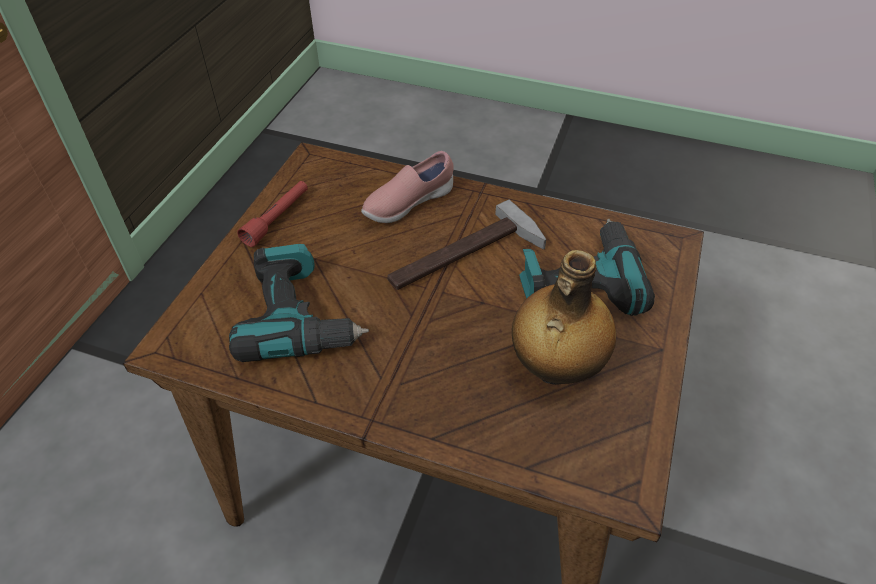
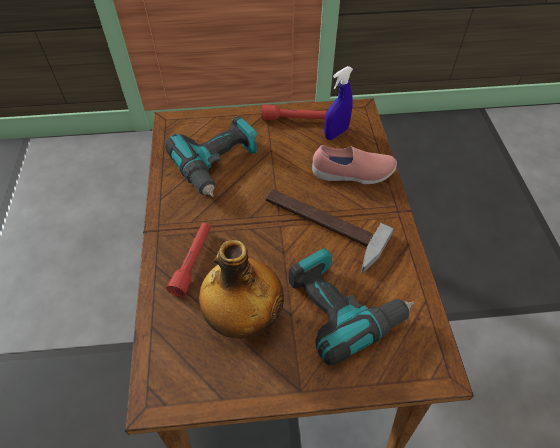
camera: 65 degrees right, 5 degrees up
pink shoe [361,151,454,223] -> pink shoe turned 150 degrees clockwise [312,145,397,184]
none -> red flashlight [167,223,211,297]
none -> blue spray bottle [324,66,353,140]

